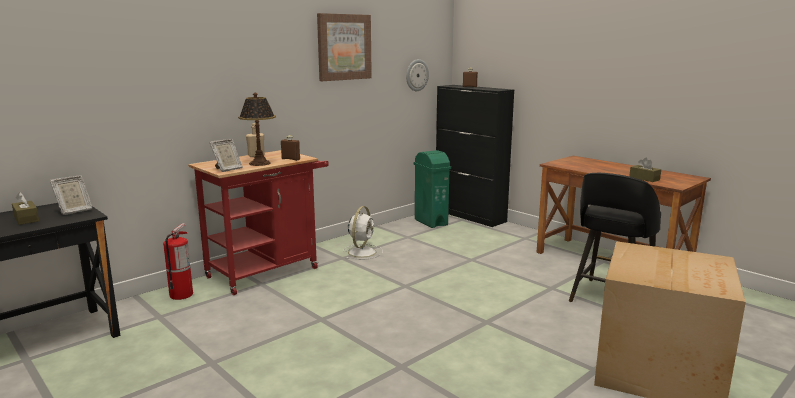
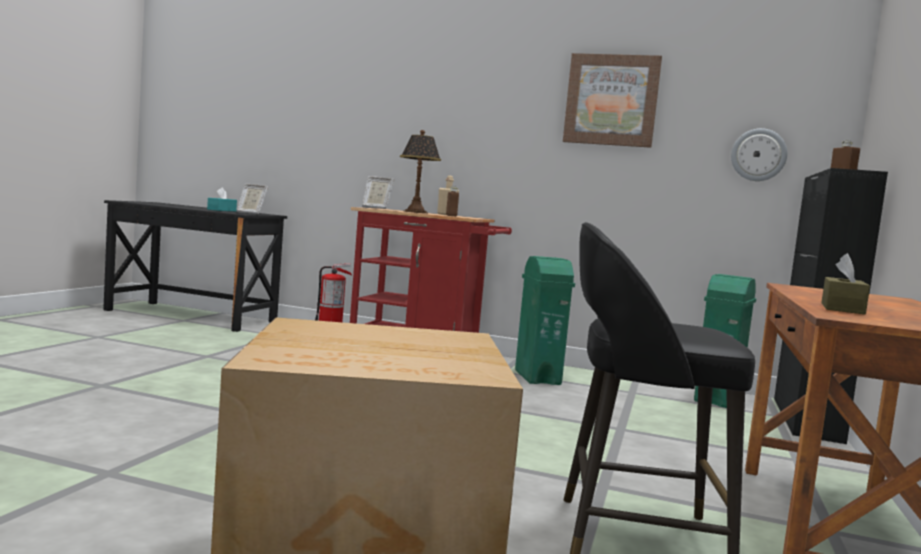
camera: 60 degrees right, 10 degrees down
brown tissue box [12,192,39,225] -> turquoise tissue box [207,187,237,211]
white fan [343,206,383,259] -> green trash can [515,256,575,385]

